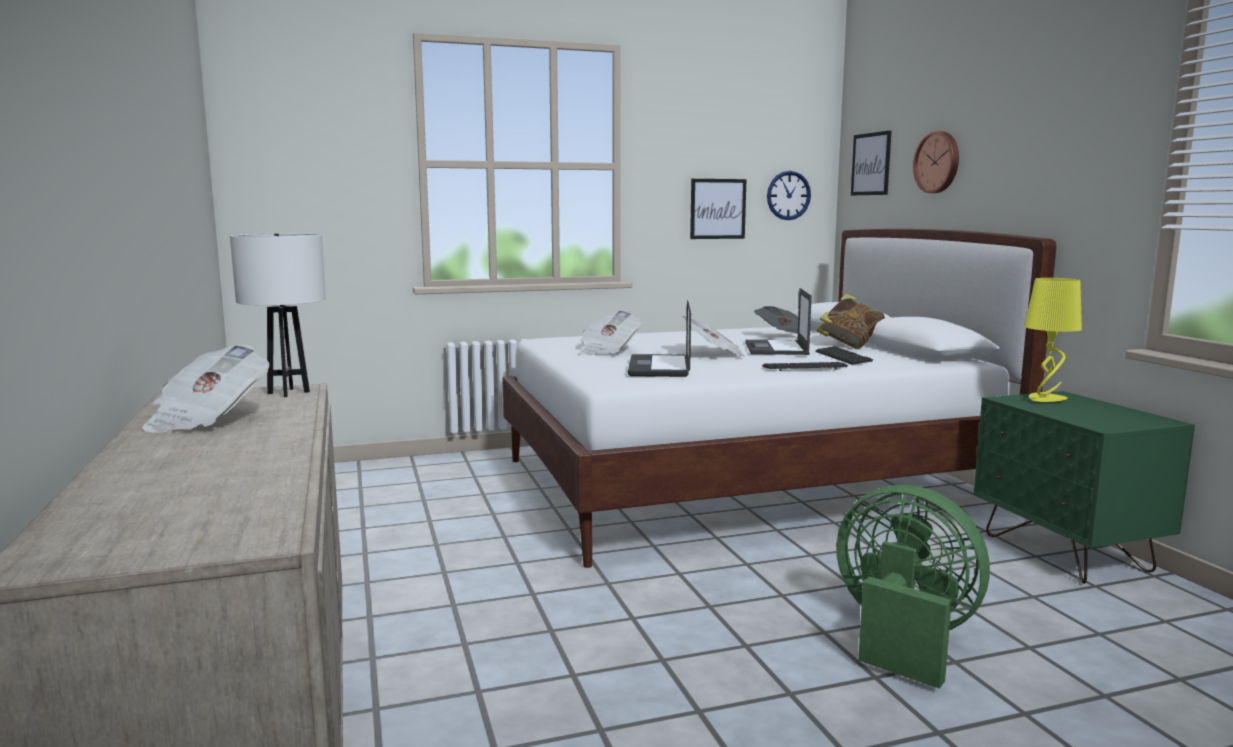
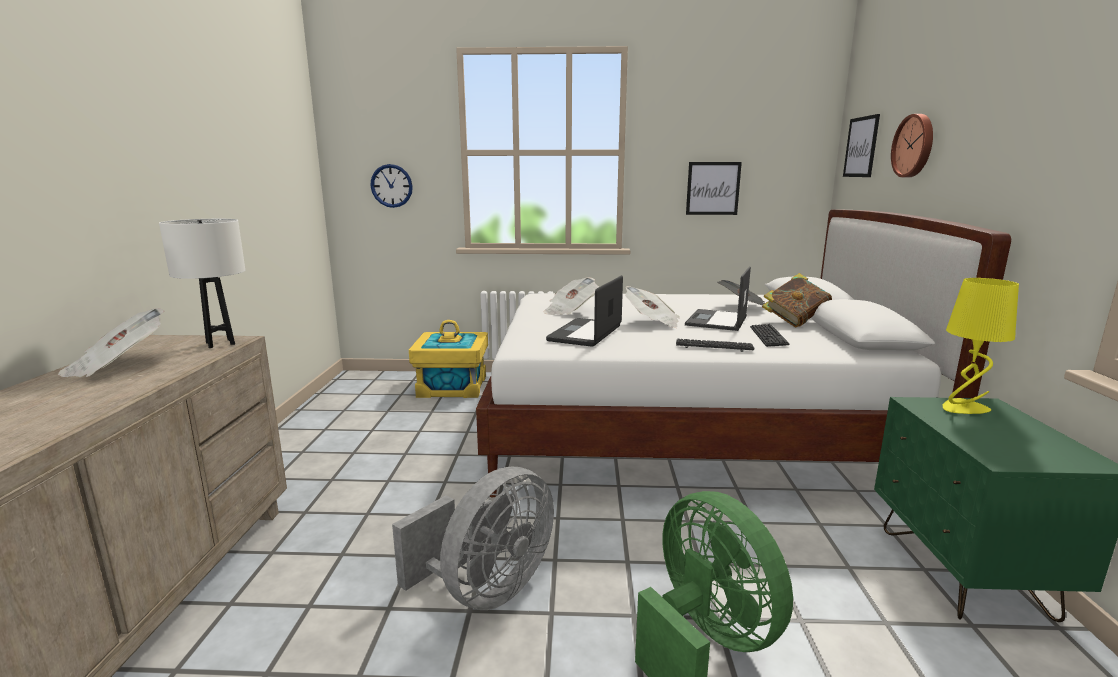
camera: 20 degrees right, 5 degrees up
wall clock [767,171,811,220] -> wall clock moved to [371,164,413,208]
none -> grey fan [392,467,554,610]
none -> yellow storage box [409,320,488,398]

